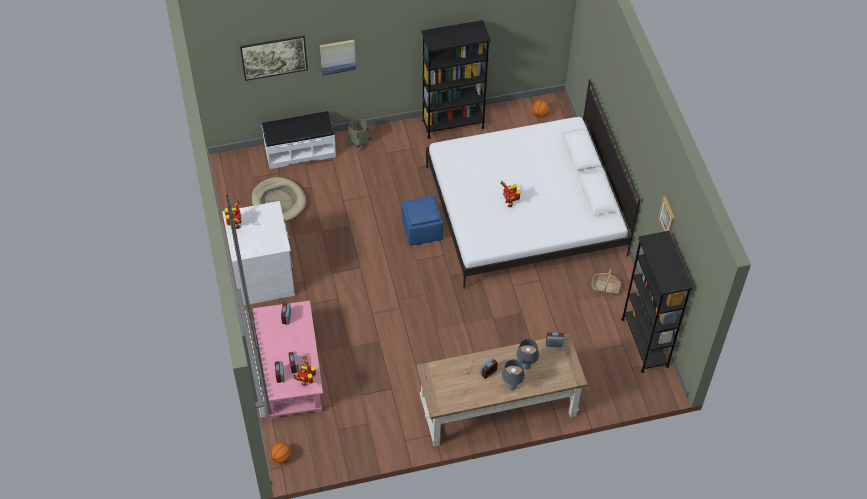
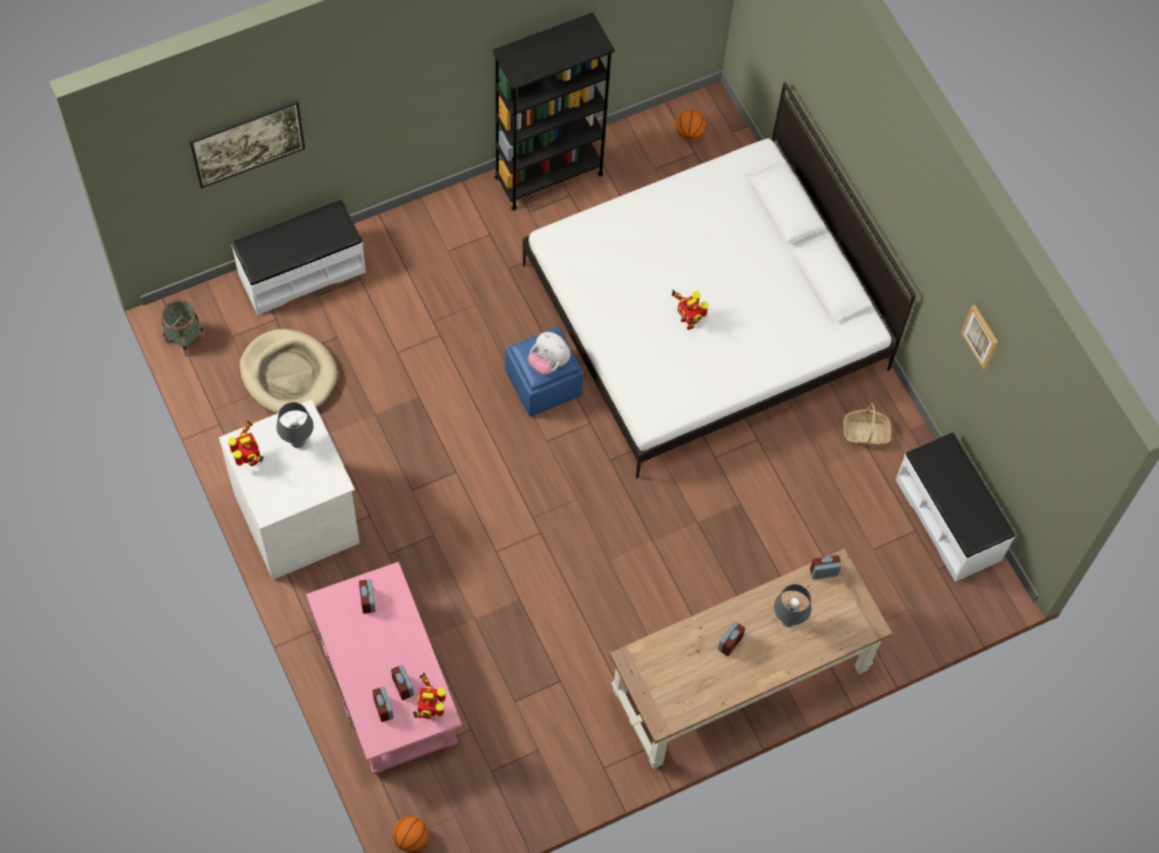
camera: 15 degrees left, 10 degrees up
picture [320,40,356,75] -> none
basket [348,118,371,153] -> basket moved to [161,300,205,357]
grey table lamp [502,359,525,390] -> grey table lamp moved to [276,402,314,448]
black bookcase [621,231,693,373] -> white bench [895,432,1015,582]
none -> plush toy [528,332,571,375]

